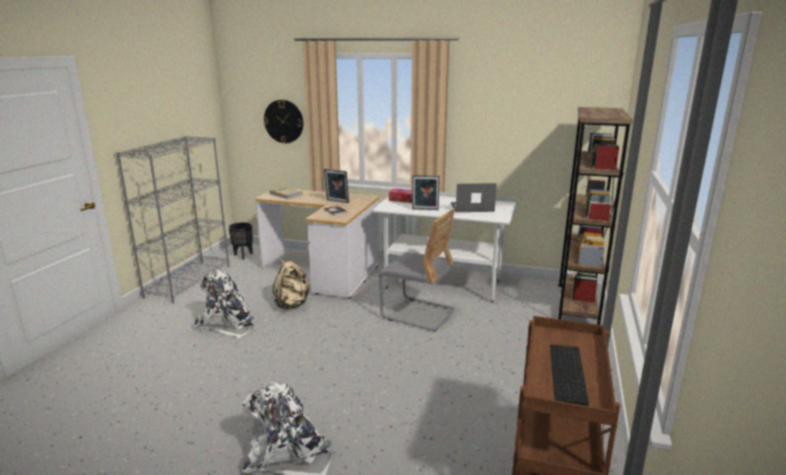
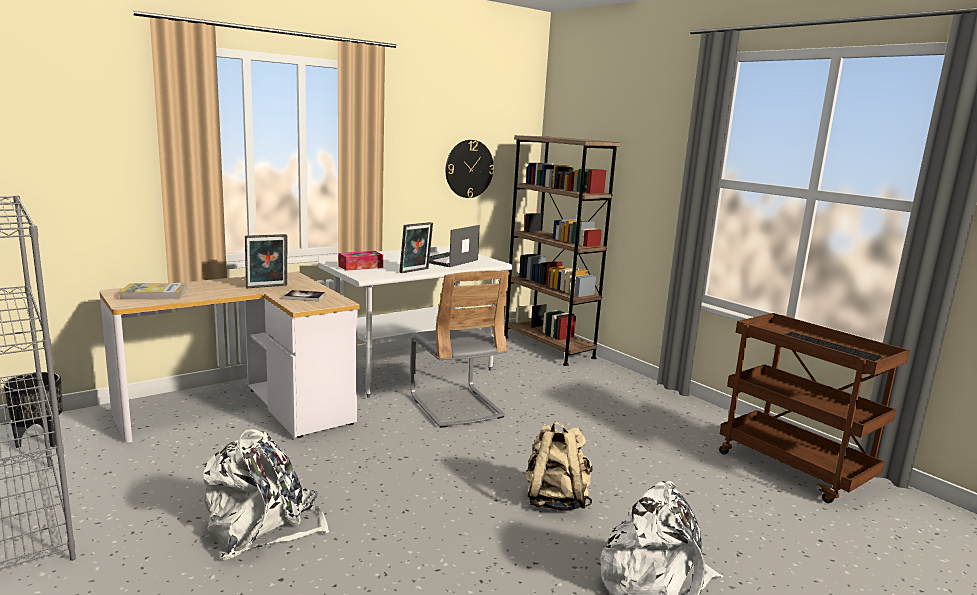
camera: 55 degrees left, 5 degrees down
wall clock [263,100,303,143] -> wall clock moved to [446,140,494,198]
beige backpack [272,259,310,309] -> beige backpack moved to [525,421,593,511]
grey chair [378,208,455,332] -> grey chair turned 90 degrees clockwise [411,271,510,428]

